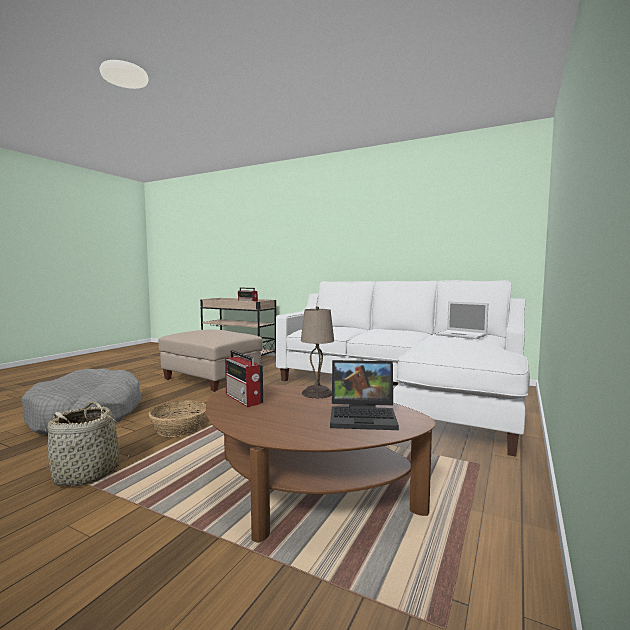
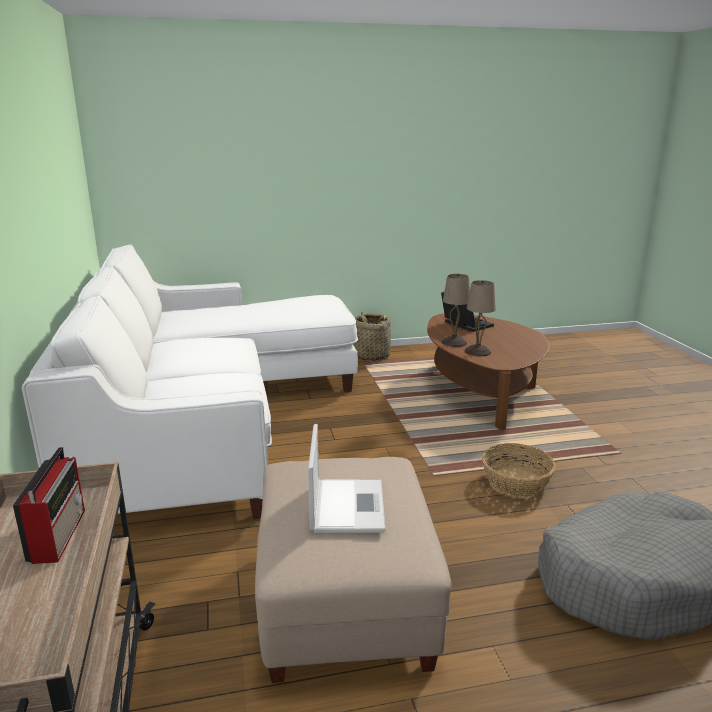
camera: 130 degrees left, 15 degrees up
basket [44,401,131,486] -> basket moved to [353,312,391,361]
radio [225,350,263,407] -> none
laptop [436,301,488,339] -> laptop moved to [308,424,385,533]
none -> beige table lamp [465,280,496,357]

